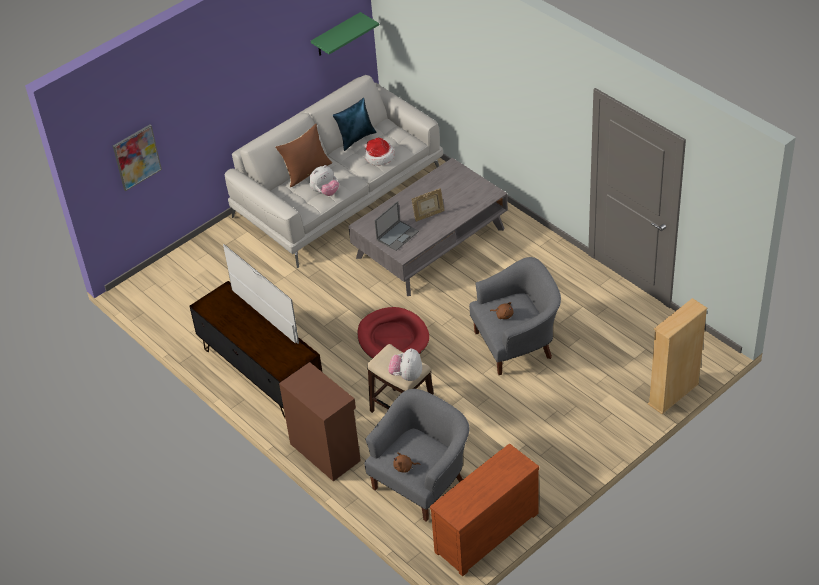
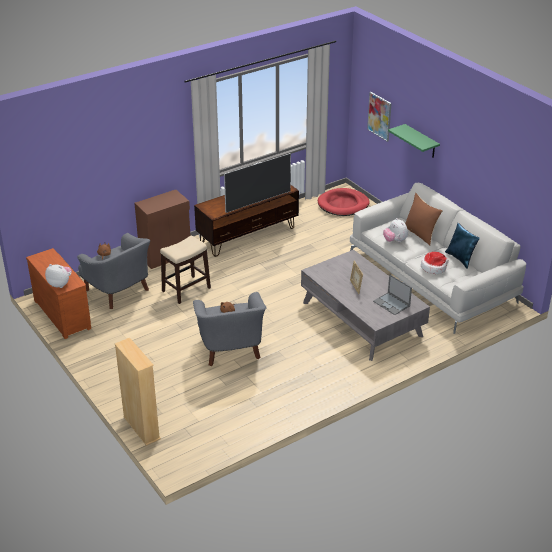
camera: 95 degrees right, 10 degrees down
green shelf [311,12,379,56] -> green shelf moved to [388,124,440,158]
red dog bed [357,307,429,359] -> red dog bed moved to [318,188,370,216]
laptop [374,201,419,251] -> laptop moved to [373,275,412,315]
plush toy [388,348,422,381] -> plush toy moved to [45,264,72,288]

